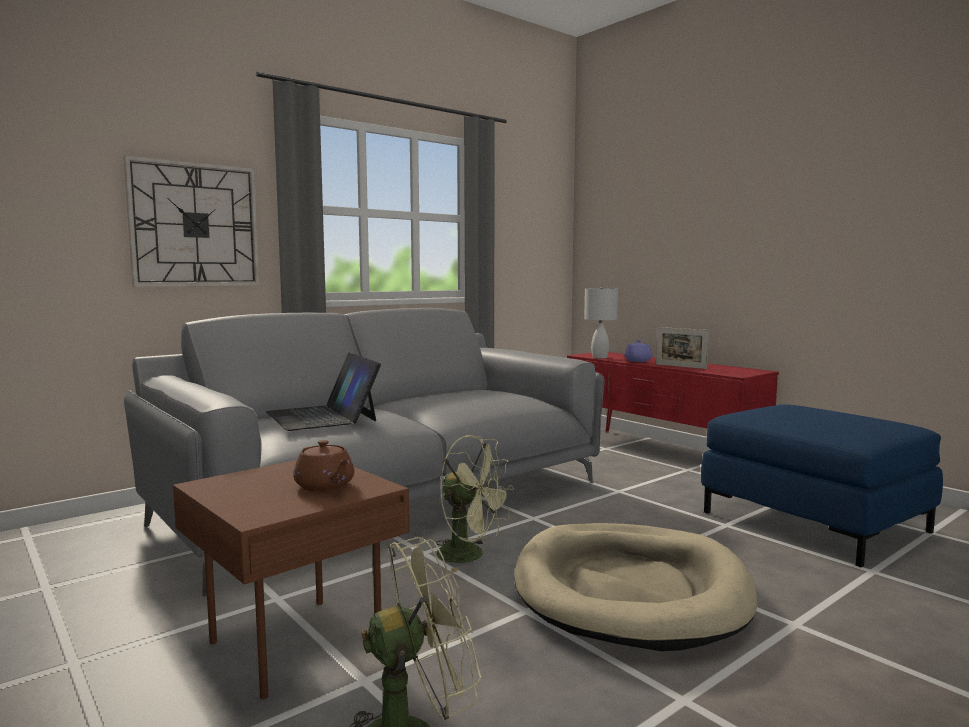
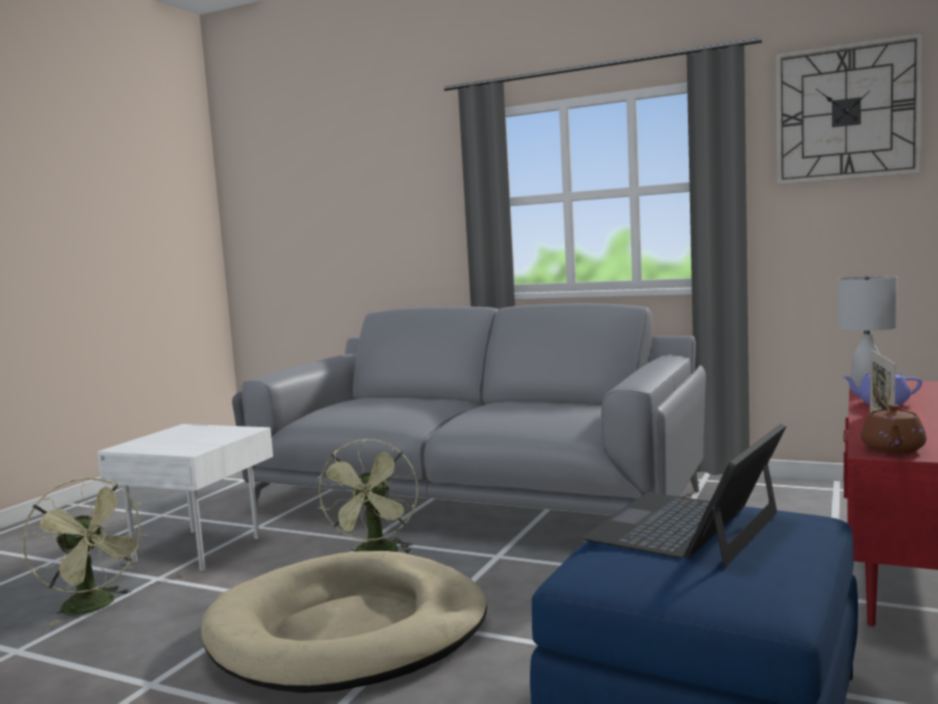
camera: 65 degrees right, 0 degrees up
wall clock [124,155,260,287] -> wall clock moved to [775,32,923,185]
brown side table [173,460,409,699] -> white side table [97,424,273,571]
laptop [266,353,381,431] -> laptop moved to [582,424,786,567]
brown teapot [293,440,354,492] -> brown teapot moved to [861,404,926,454]

